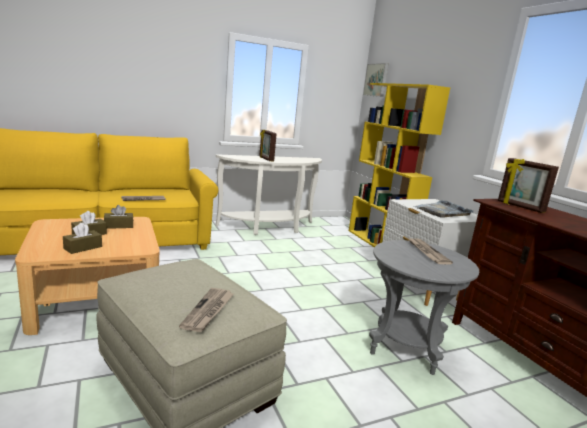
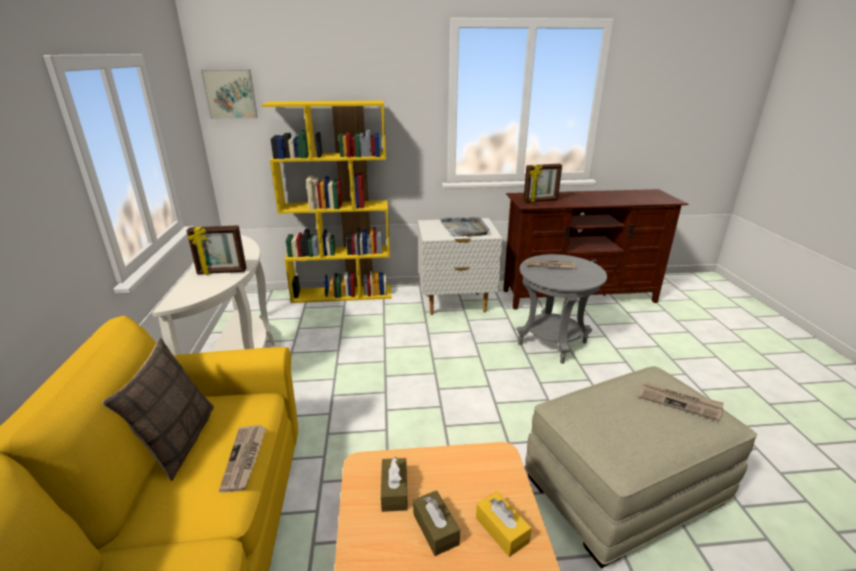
camera: 70 degrees left, 10 degrees up
brown tissue box [63,223,102,254] -> yellow tissue box [476,491,532,557]
none -> pillow [102,338,214,481]

